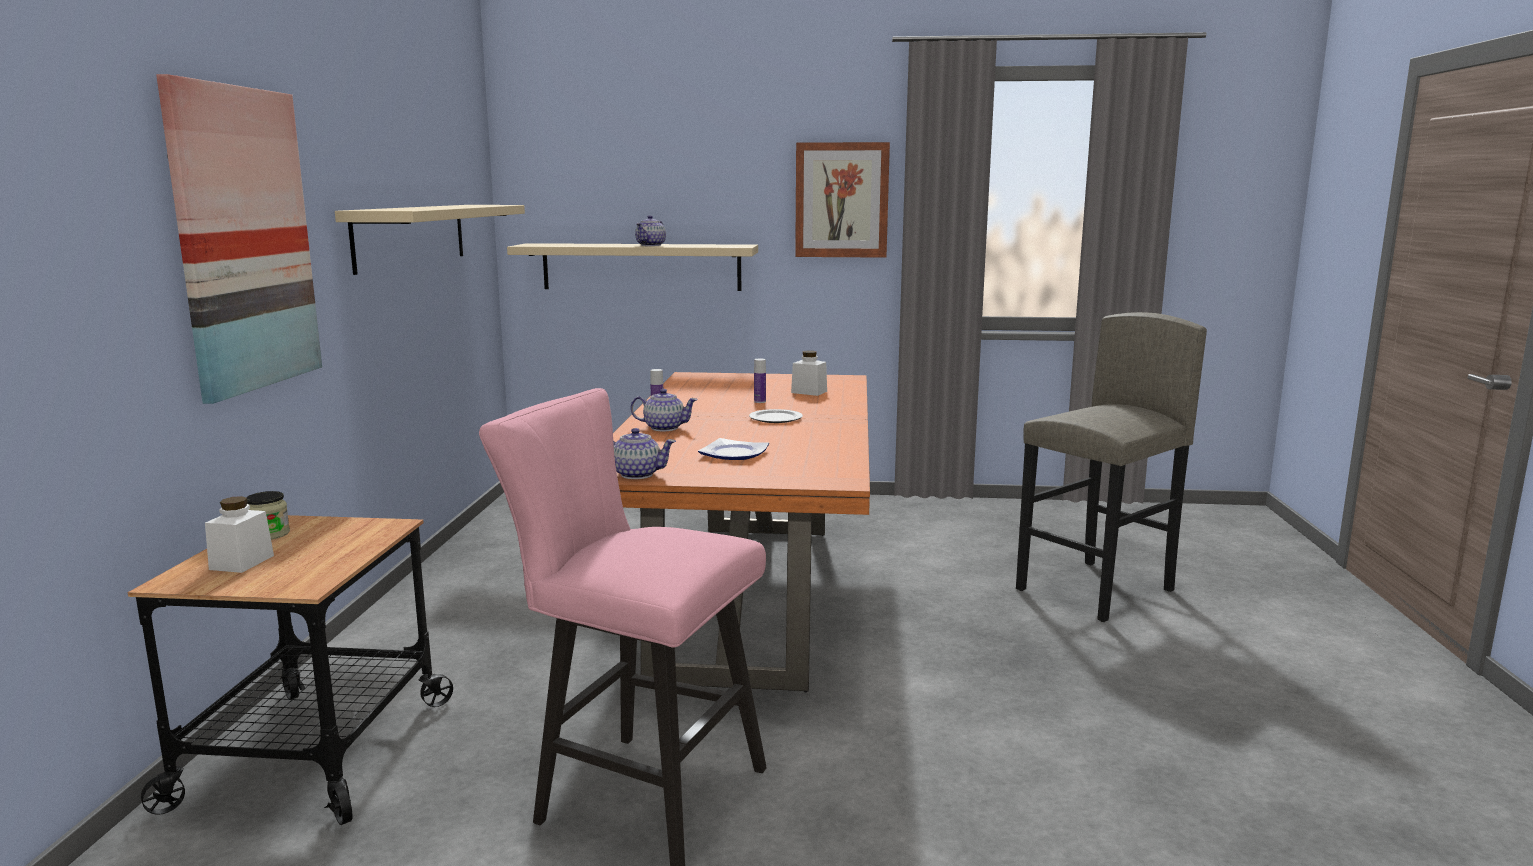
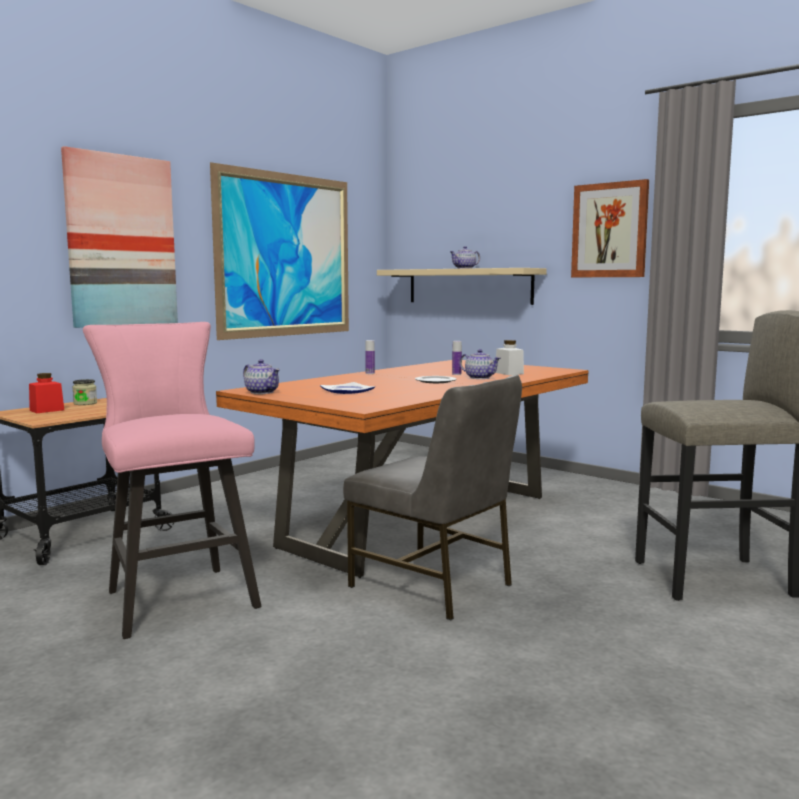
camera: 35 degrees right, 5 degrees down
white jar [205,496,274,573] -> red jar [29,373,64,413]
beige shelf [335,205,525,275] -> picture [210,162,349,340]
teapot [630,389,698,431] -> teapot moved to [460,349,501,379]
none -> grey chair [343,375,522,620]

